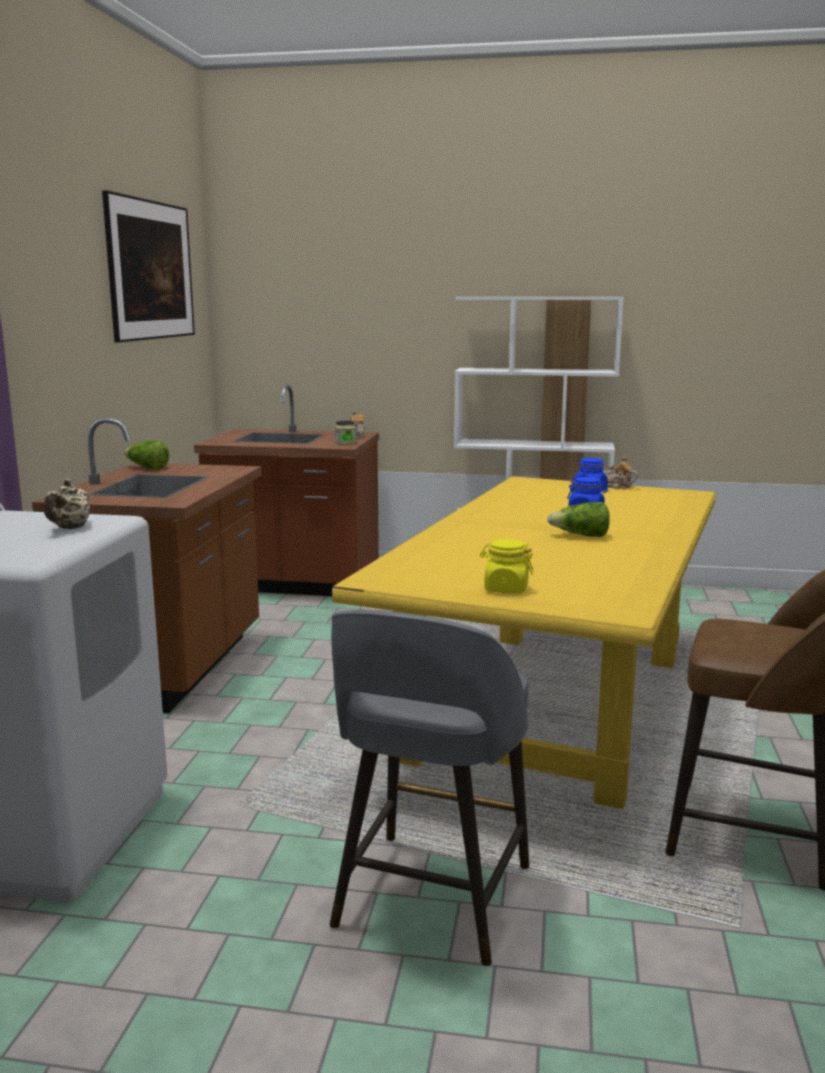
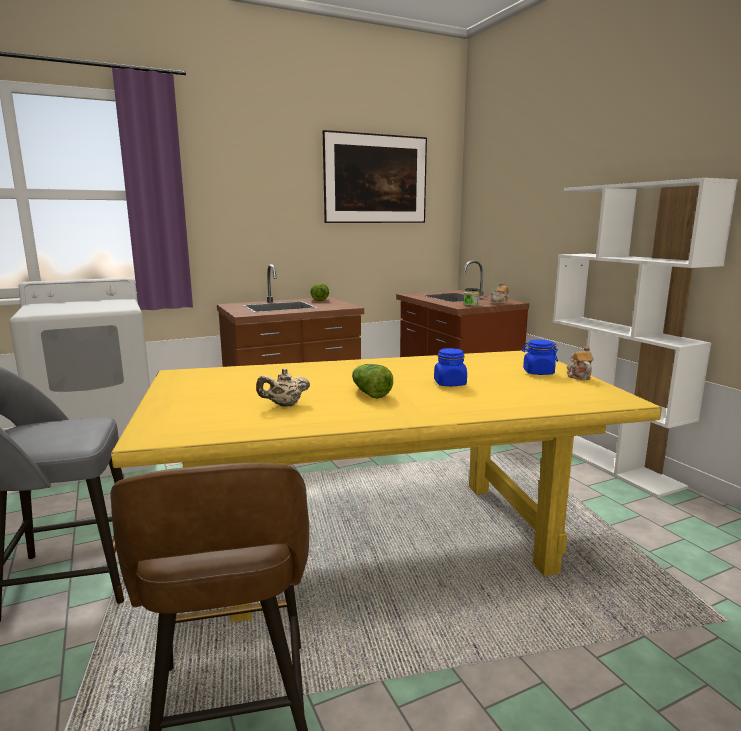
camera: 55 degrees right, 0 degrees up
beige teapot [44,479,90,529] -> beige teapot moved to [256,368,310,407]
yellow jar [480,539,534,593] -> none

